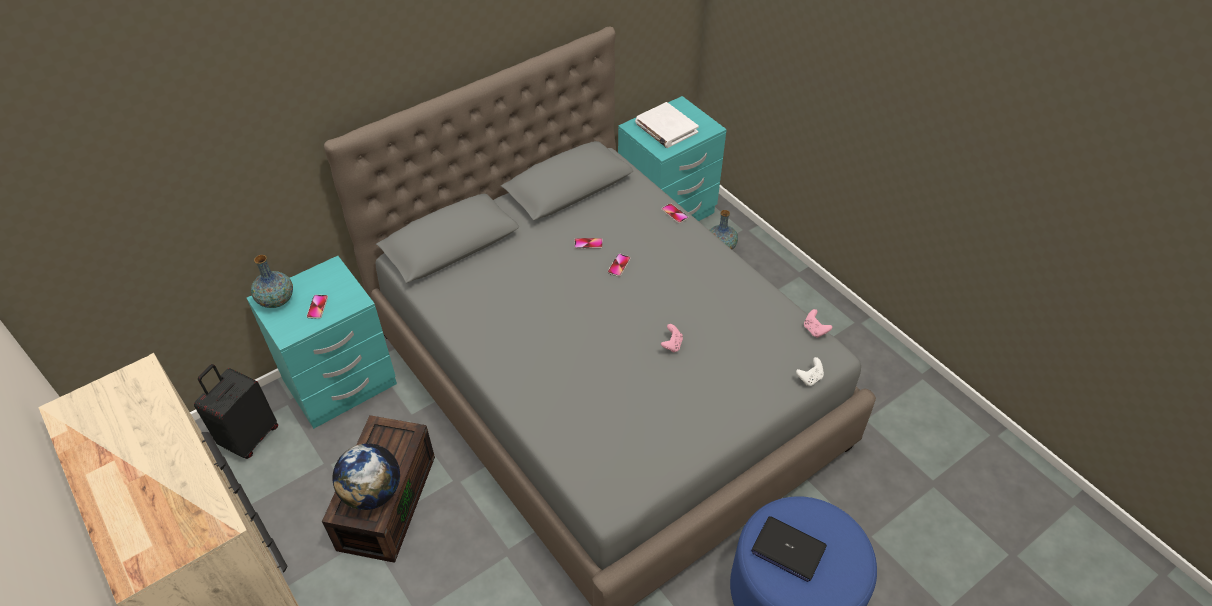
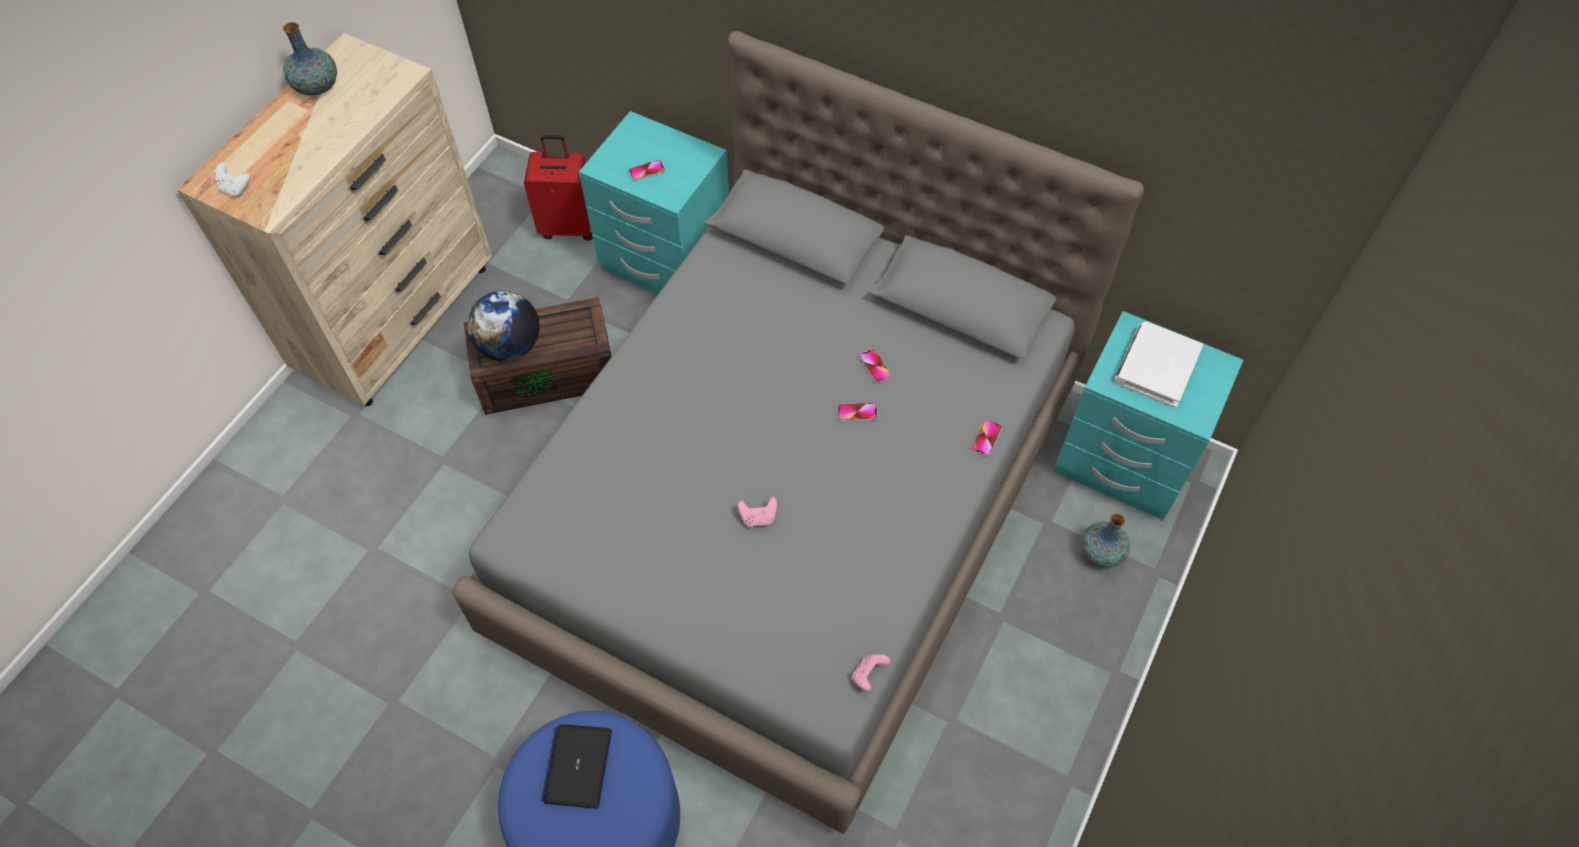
camera: 65 degrees right, 10 degrees up
black suitcase [194,364,278,459] -> red suitcase [524,135,593,241]
vase [251,255,293,308] -> vase moved to [283,22,337,96]
white game controller [796,357,824,386] -> white game controller moved to [216,163,250,196]

